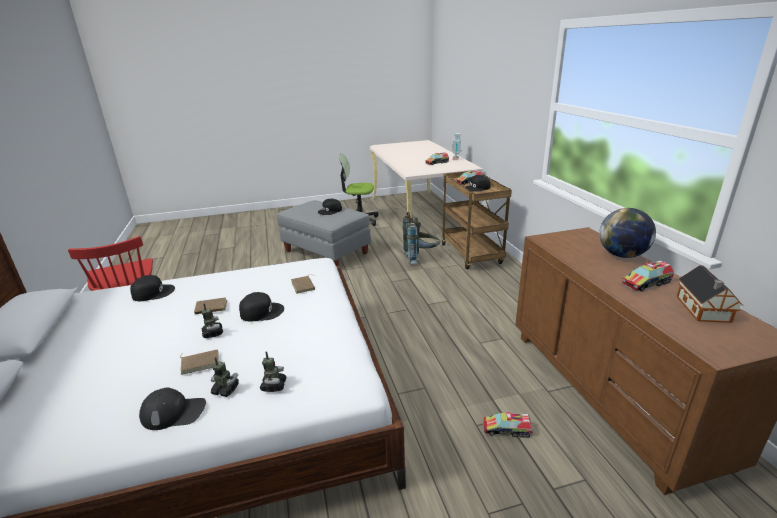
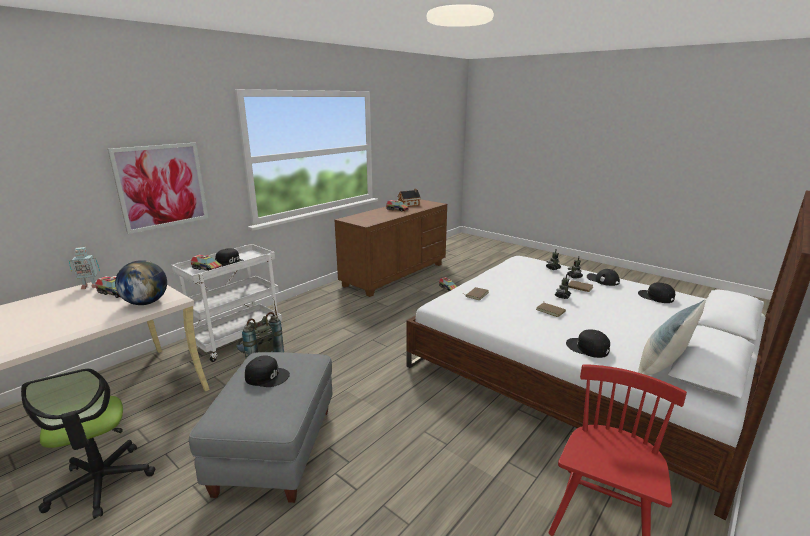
camera: 125 degrees left, 5 degrees down
black cap [239,292,284,322] -> black cap moved to [638,282,675,303]
brown cart [442,171,512,269] -> white cart [171,244,282,362]
globe [599,208,656,258] -> globe moved to [115,260,167,305]
none -> picture [108,143,208,234]
none -> pillow [638,300,706,375]

